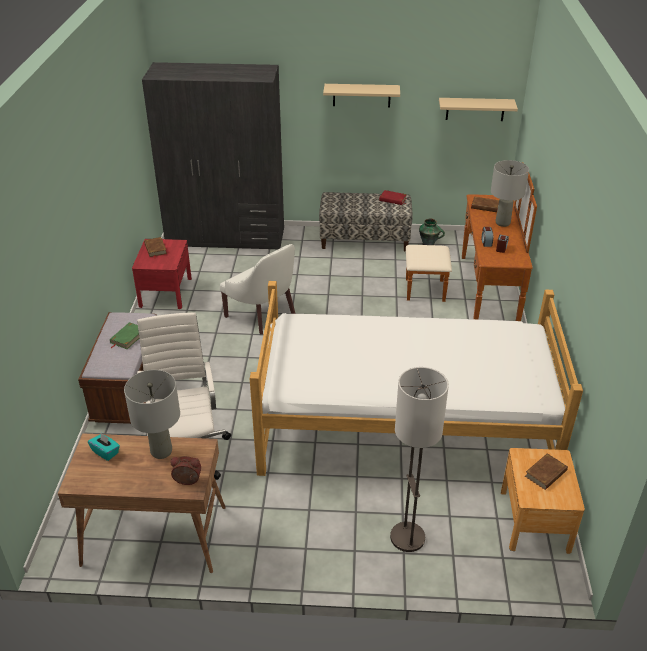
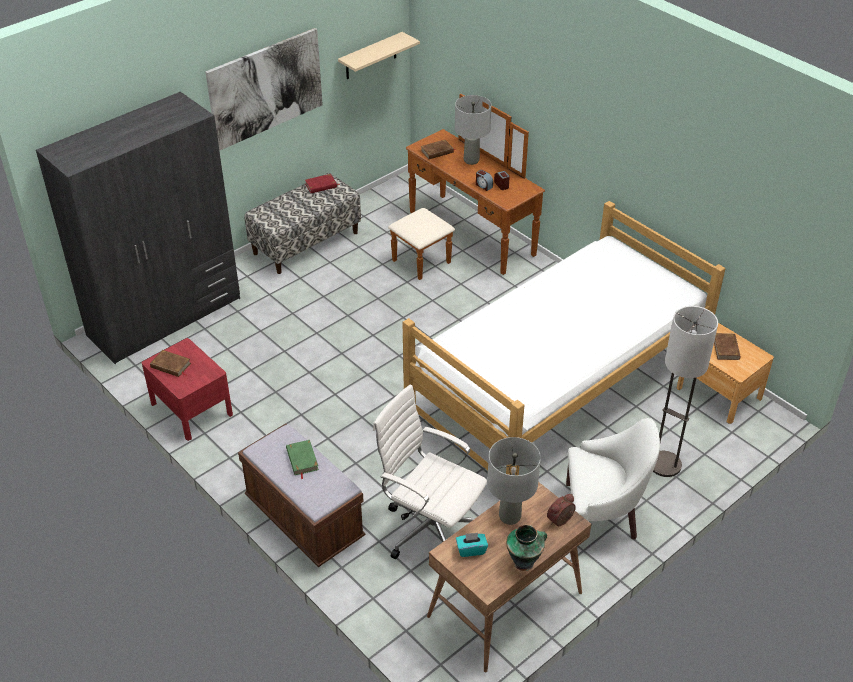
camera: 45 degrees left, 5 degrees up
white armchair [220,244,295,334] -> white armchair moved to [566,418,660,540]
beige shelf [323,84,400,108] -> picture [205,28,323,151]
vase [419,219,445,245] -> vase moved to [506,525,547,571]

